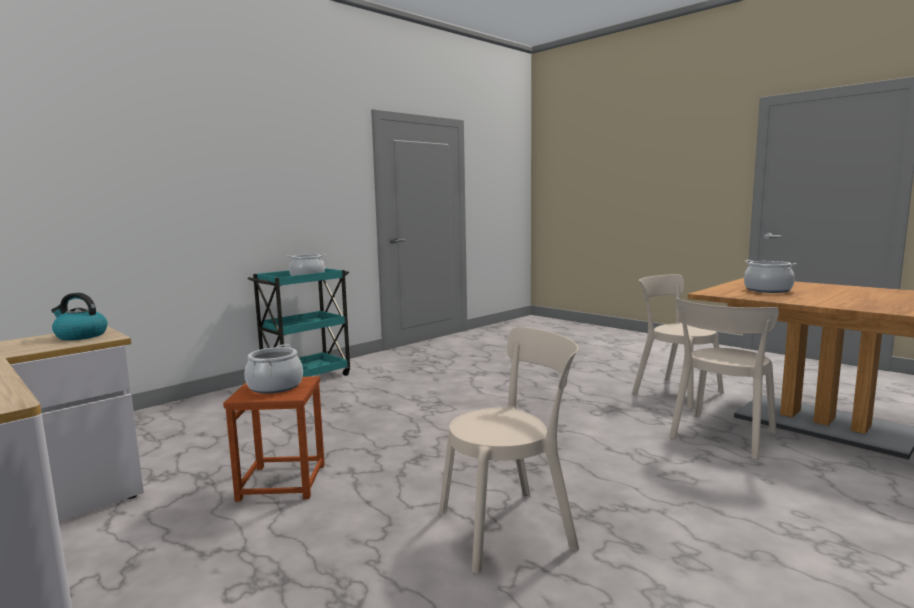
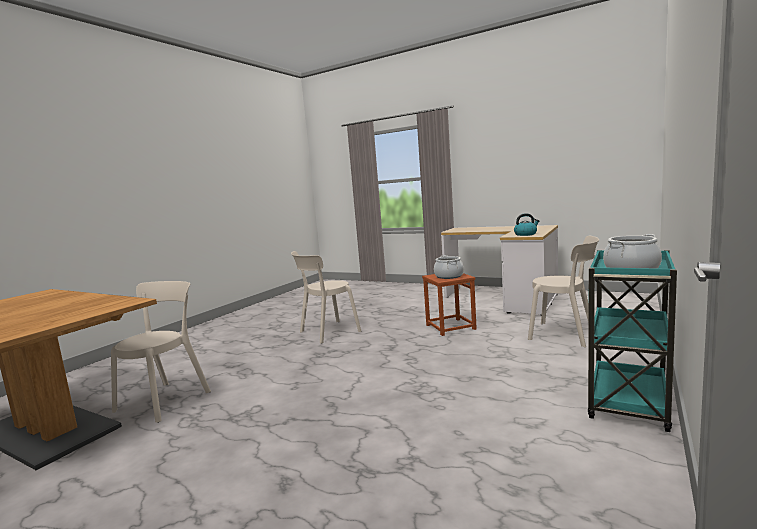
camera: 165 degrees right, 0 degrees up
beige chair [632,274,724,409] -> beige chair moved to [528,236,599,347]
cooking pot [744,260,797,293] -> none

